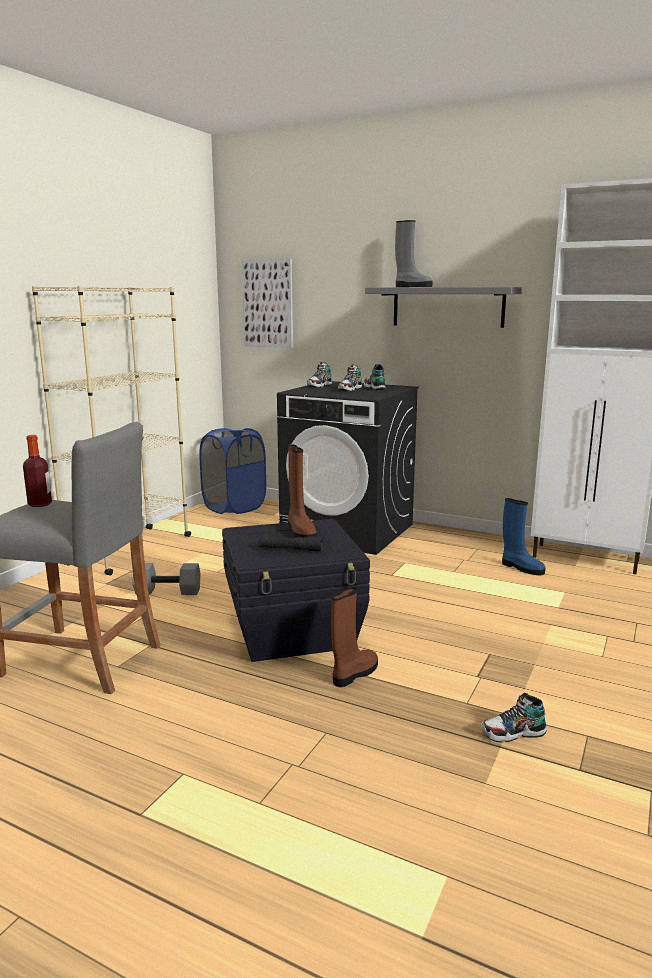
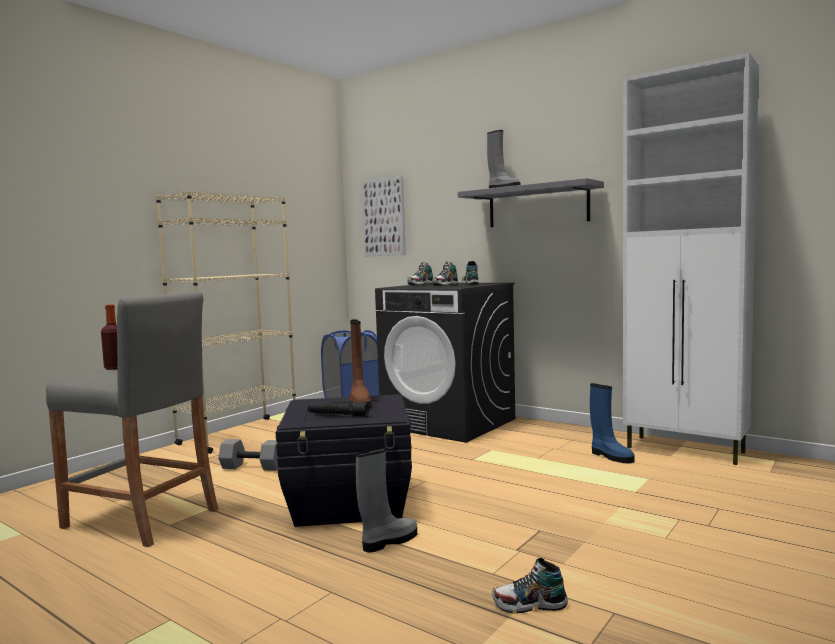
camera: 10 degrees right, 10 degrees down
brown boot [331,587,378,687] -> grey boot [356,447,417,553]

